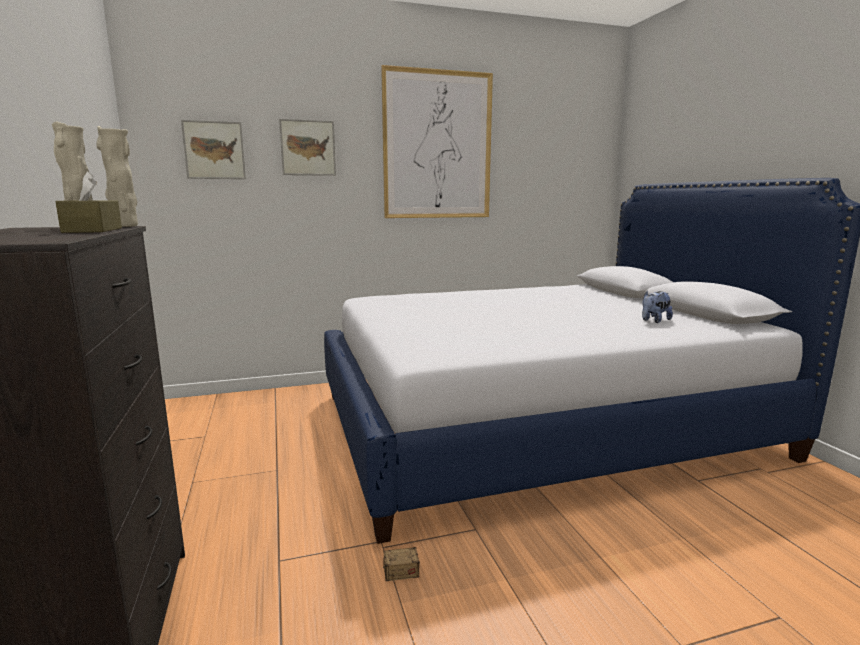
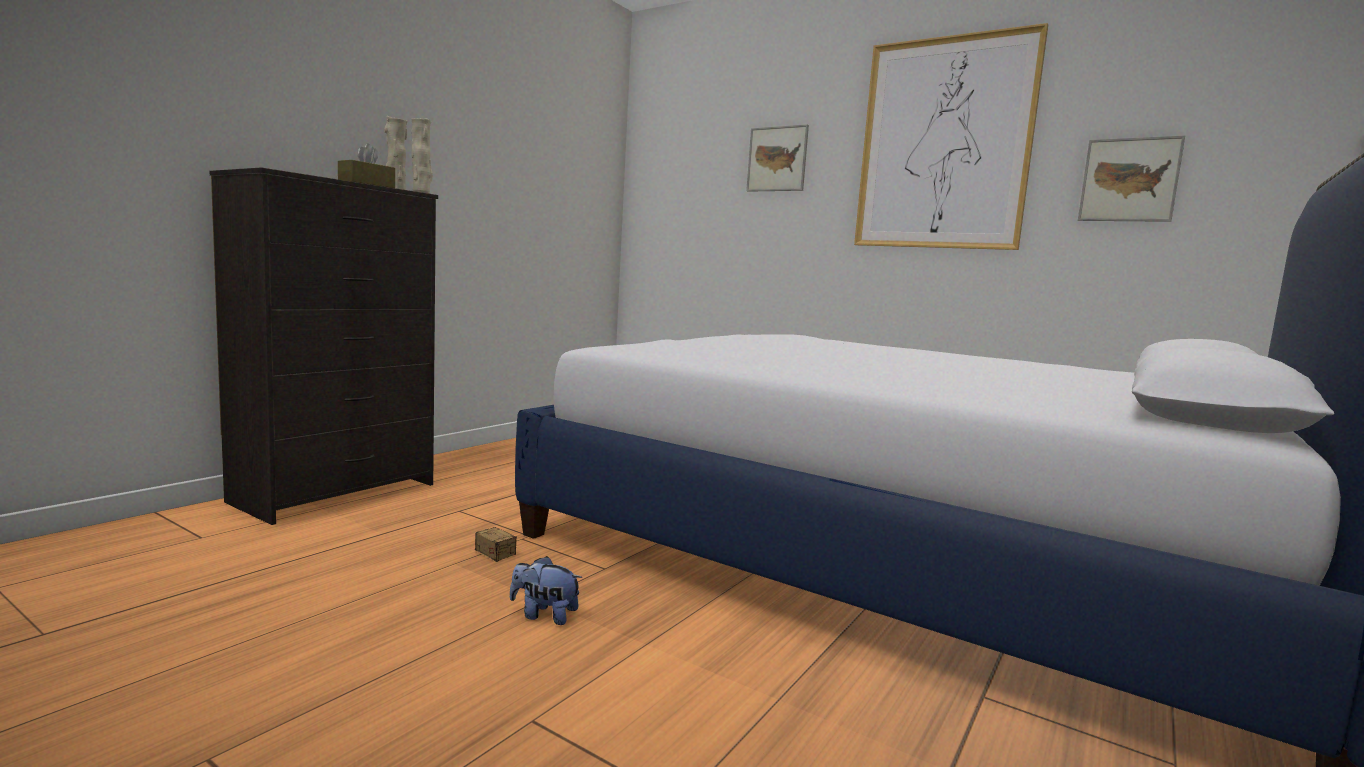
camera: 50 degrees right, 5 degrees down
picture [181,120,246,179] -> picture moved to [1078,135,1185,222]
plush toy [642,291,673,323] -> plush toy moved to [510,556,582,625]

